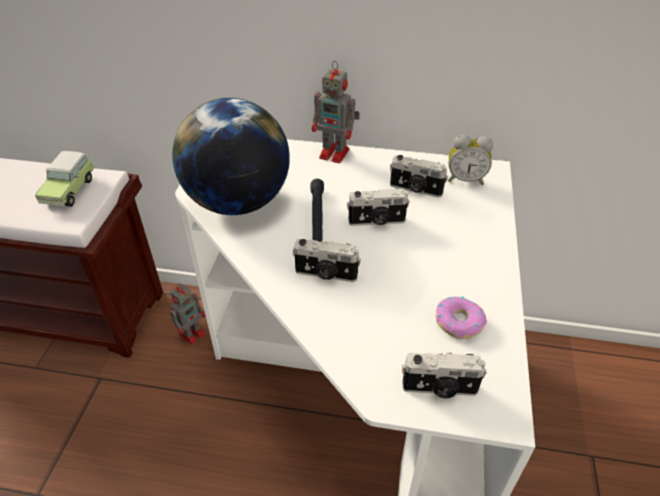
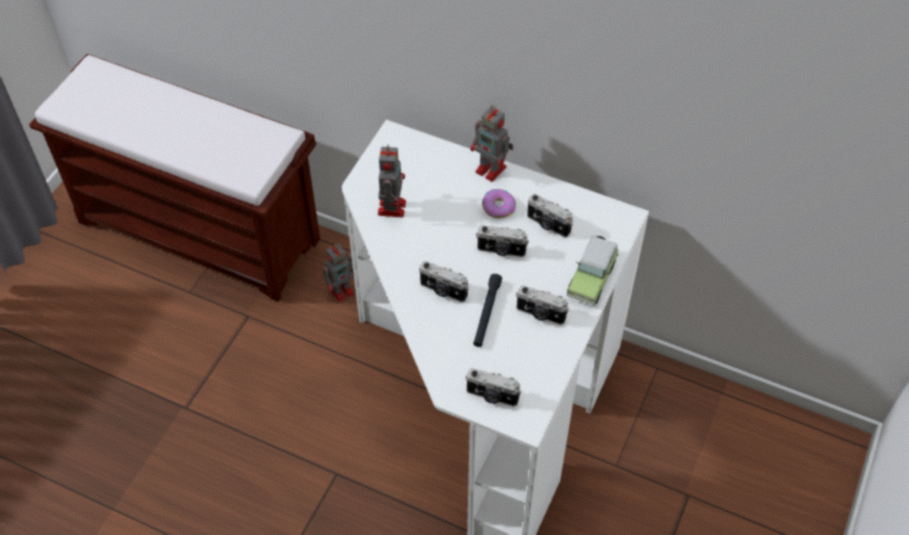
camera: 15 degrees right, 10 degrees up
toy car [35,151,95,207] -> toy car moved to [567,236,619,306]
globe [172,98,290,215] -> toy robot [378,145,406,218]
black flashlight [310,179,324,242] -> black flashlight moved to [473,274,502,347]
donut [436,296,487,339] -> donut moved to [482,189,516,218]
alarm clock [448,134,493,185] -> none
none -> camera [516,285,569,325]

